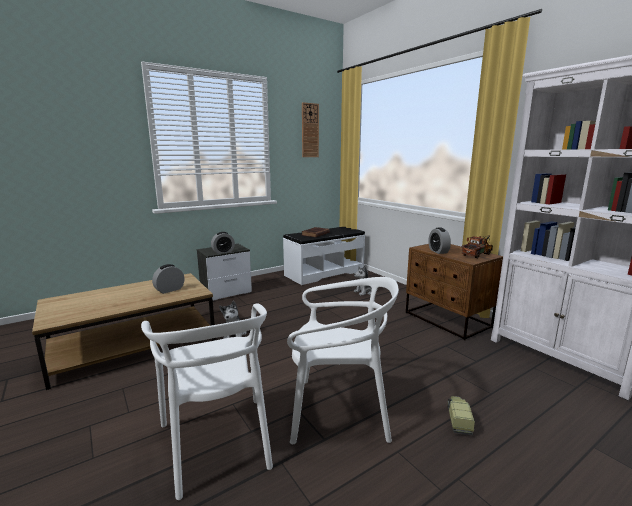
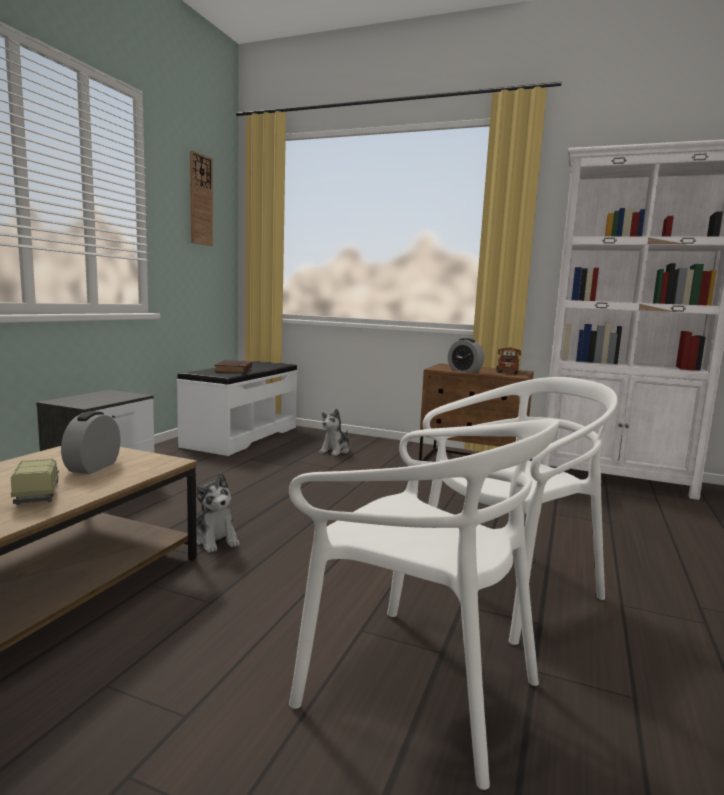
camera: 35 degrees left, 5 degrees down
alarm clock [211,232,235,254] -> none
toy truck [447,396,475,435] -> toy truck moved to [11,459,59,505]

